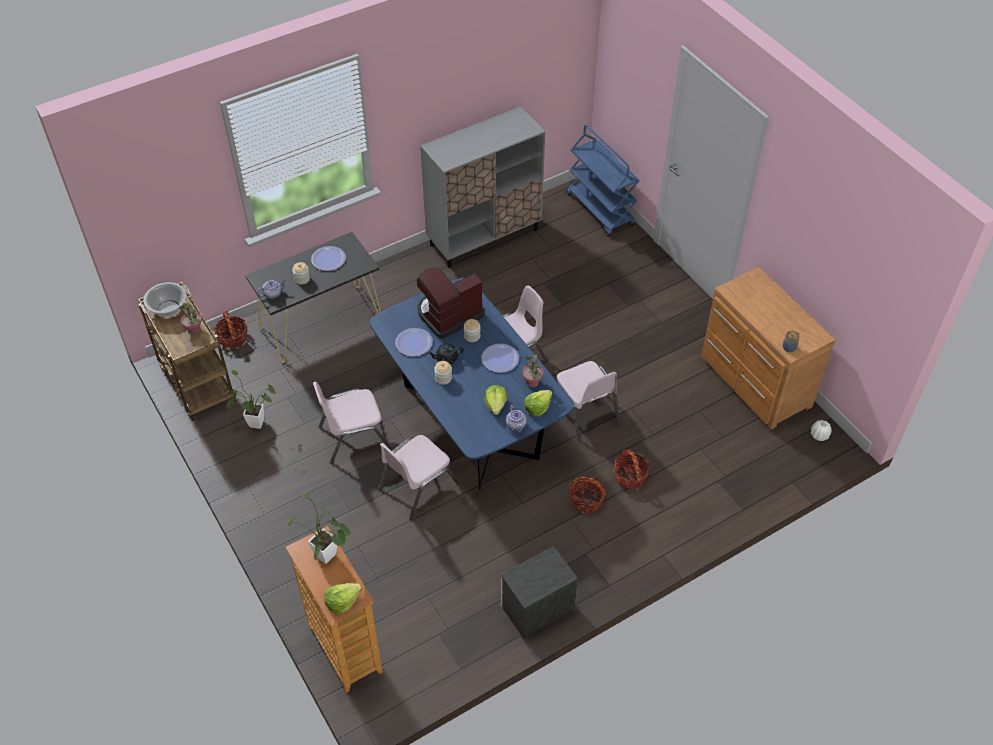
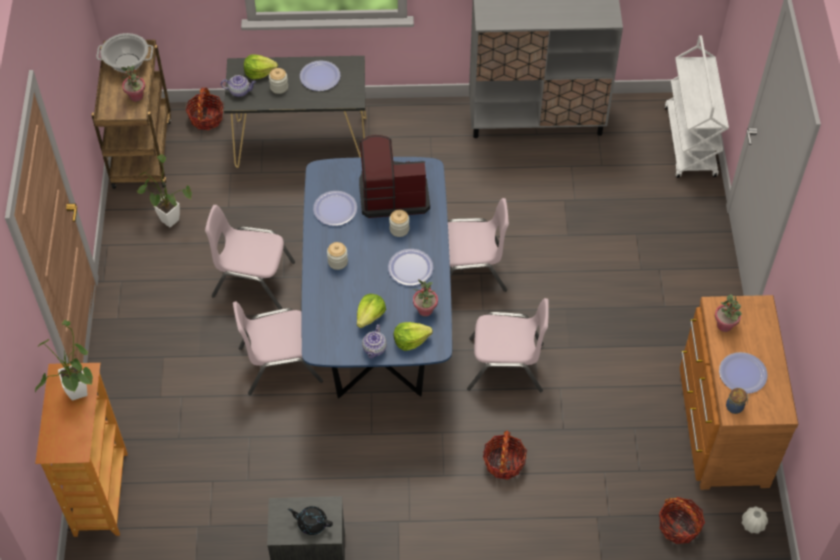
camera: 30 degrees right, 5 degrees up
lettuce [324,583,362,614] -> lettuce moved to [244,54,278,80]
black teapot [428,343,464,365] -> black teapot moved to [288,506,333,535]
pink chair [557,361,620,440] -> pink chair turned 90 degrees counterclockwise [467,298,549,393]
blue cart [566,124,640,236] -> white cart [665,36,729,178]
basket [569,476,606,513] -> basket moved to [659,497,705,544]
none -> potted plant [715,294,742,332]
none -> plate [719,352,768,394]

